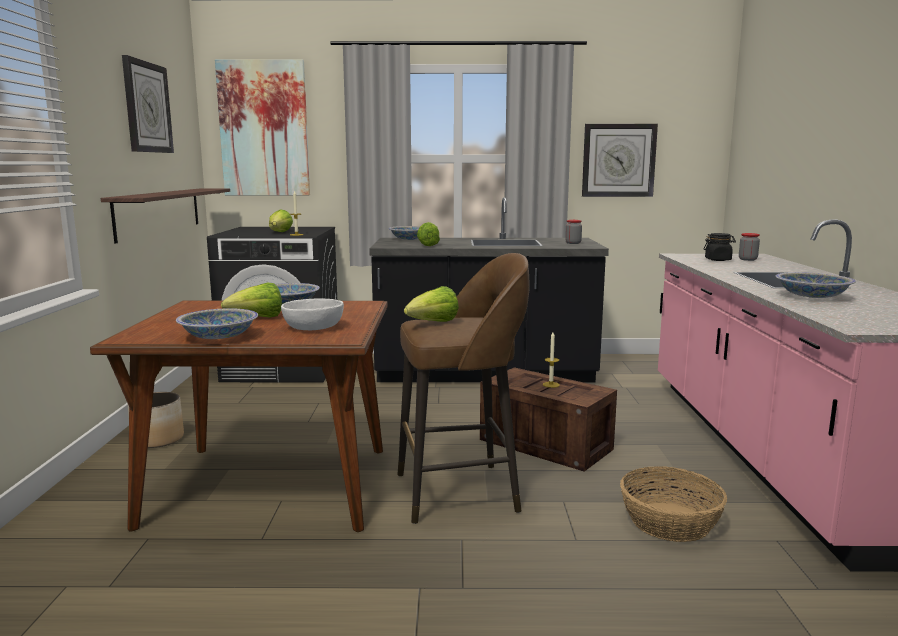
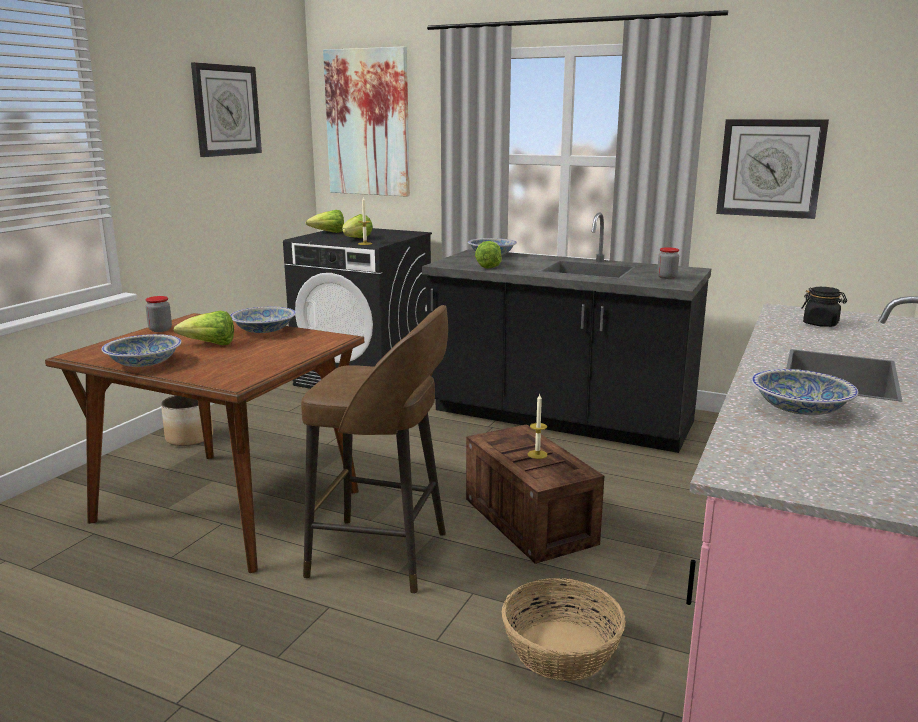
camera: 25 degrees right, 5 degrees up
shelf [101,189,230,244] -> none
white bowl [281,299,344,330] -> none
lettuce [404,286,459,322] -> lettuce moved to [306,210,344,233]
jar [739,233,760,261] -> jar moved to [145,296,172,332]

